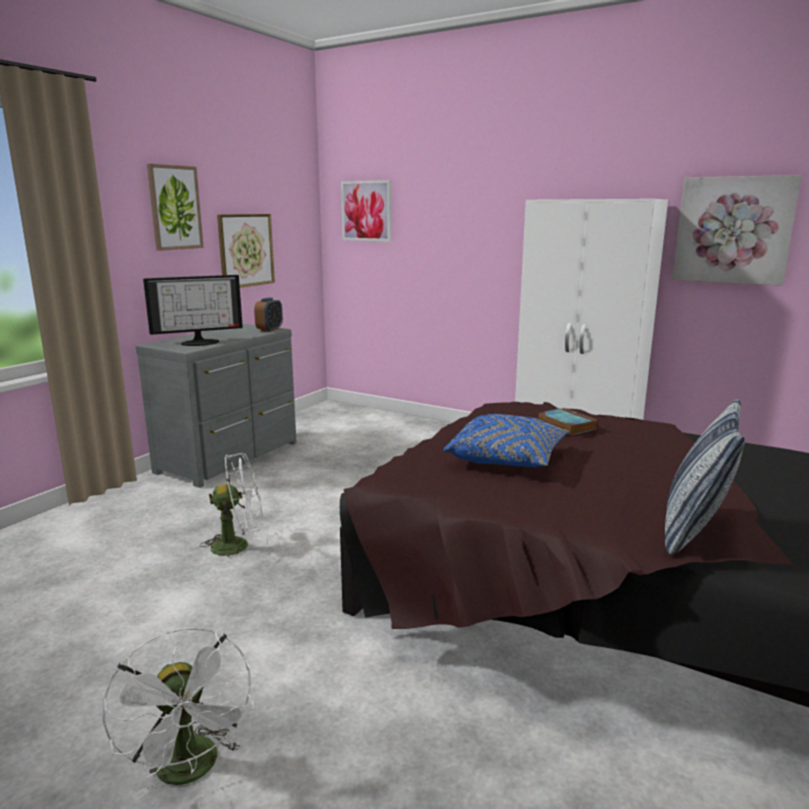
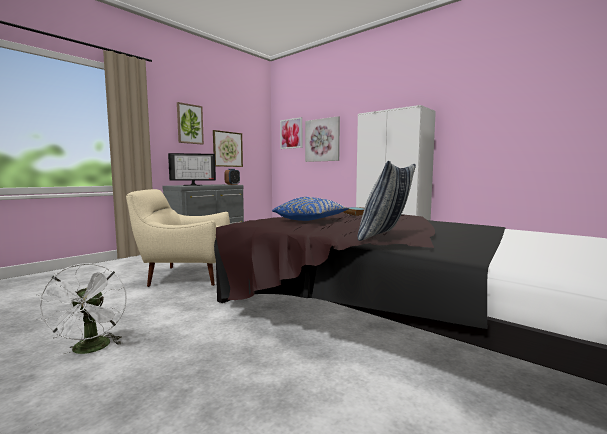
camera: 10 degrees right, 10 degrees down
white fan [200,453,263,562] -> beige armchair [126,189,230,287]
picture [672,175,802,286] -> picture moved to [305,116,340,162]

